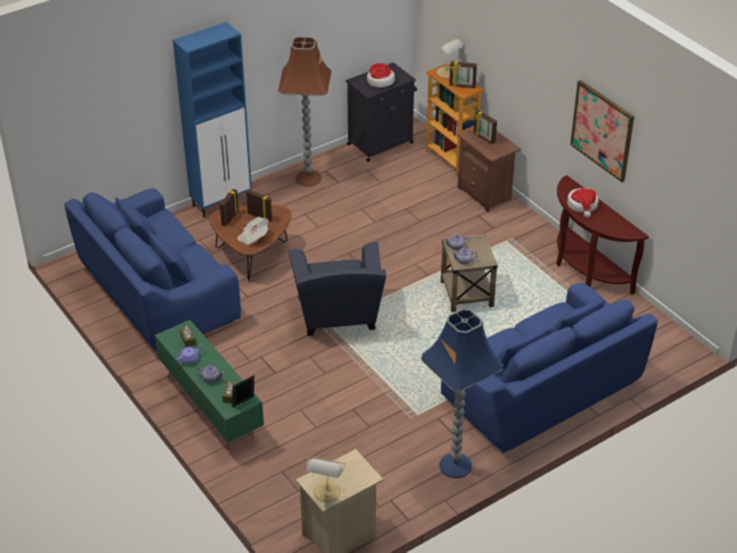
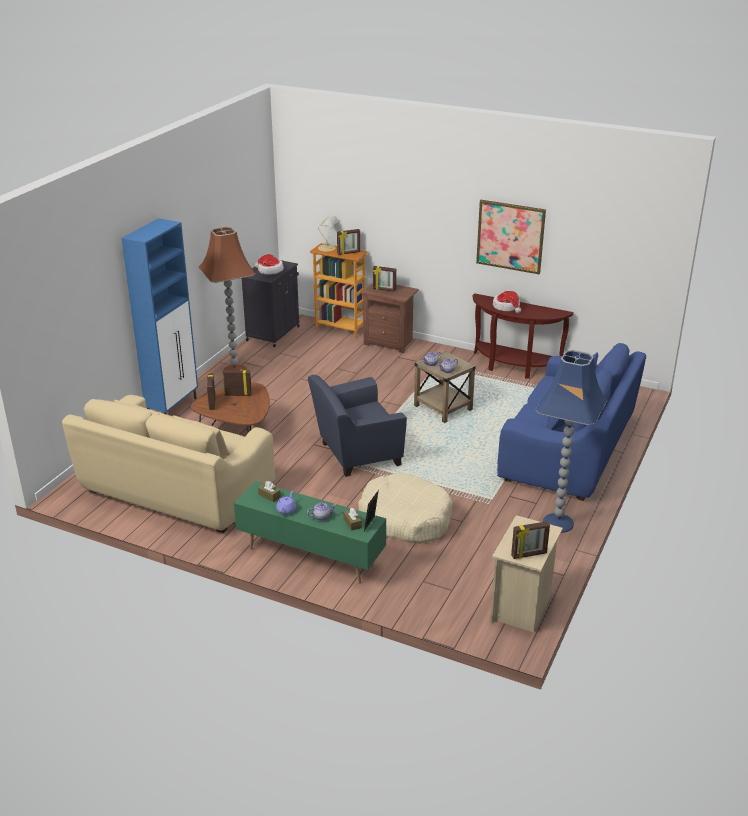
camera: 30 degrees left, 10 degrees down
blue sofa [64,188,241,351] -> beige sofa [62,395,275,533]
newspaper [237,217,269,246] -> none
blue armchair [288,242,386,336] -> blue armchair turned 105 degrees clockwise [308,375,407,477]
table lamp [306,456,346,502] -> picture frame [511,521,550,559]
none -> beige dog bed [358,473,453,544]

